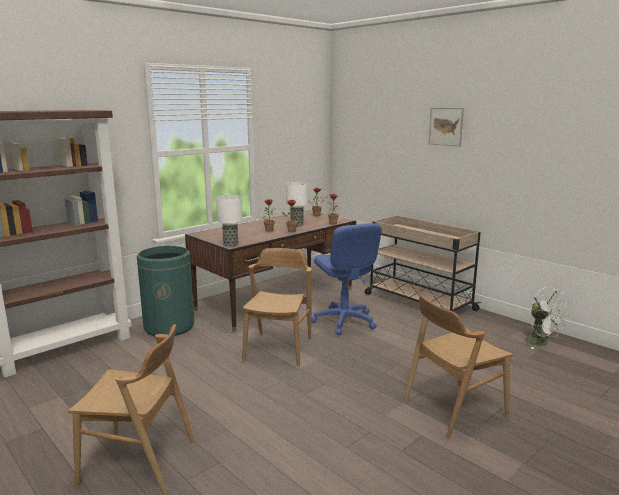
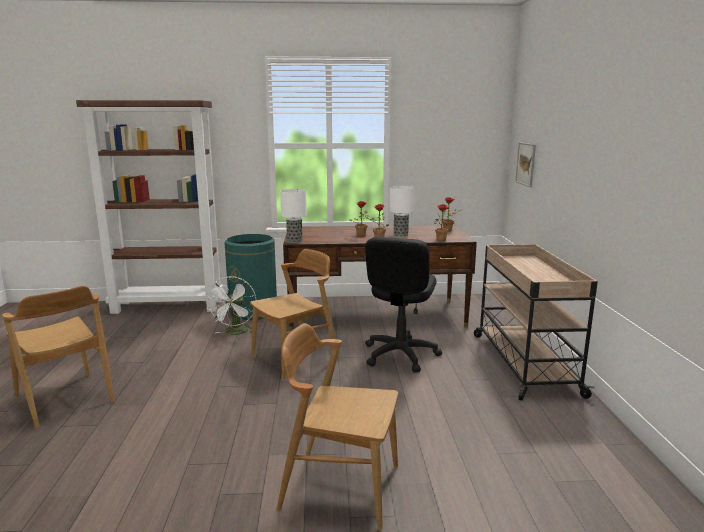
camera: 40 degrees right, 0 degrees up
blue office chair [311,223,382,335] -> black office chair [365,237,442,373]
picture [429,108,464,147] -> picture moved to [515,143,536,187]
white fan [523,287,569,349] -> white fan moved to [208,276,256,335]

